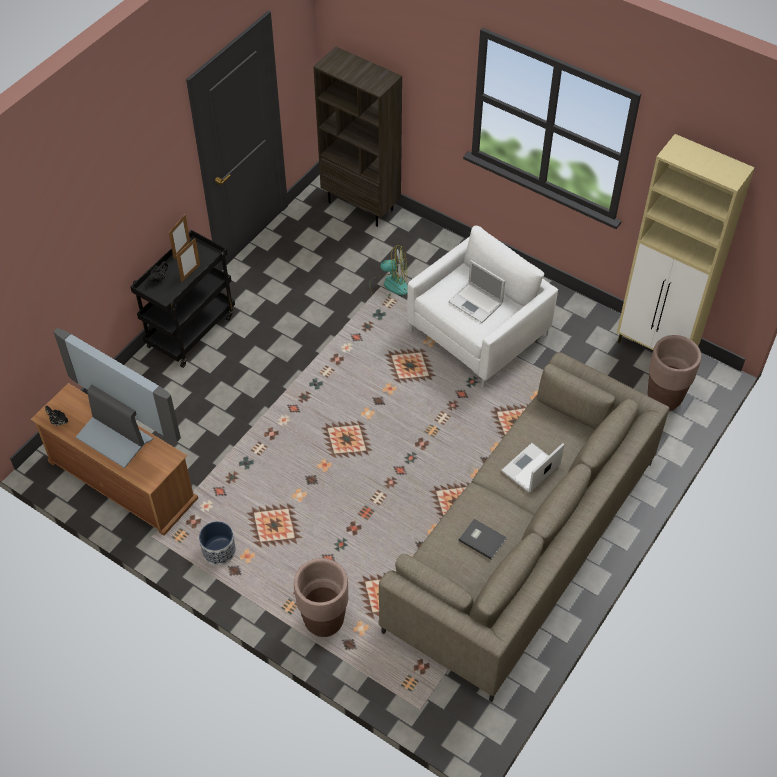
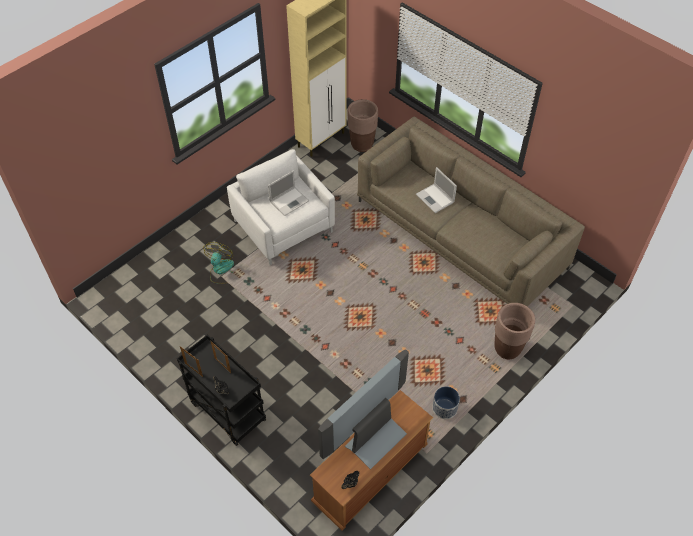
camera: 80 degrees left, 0 degrees up
brown bookcase [313,47,402,227] -> none
grey book [458,519,507,560] -> none

